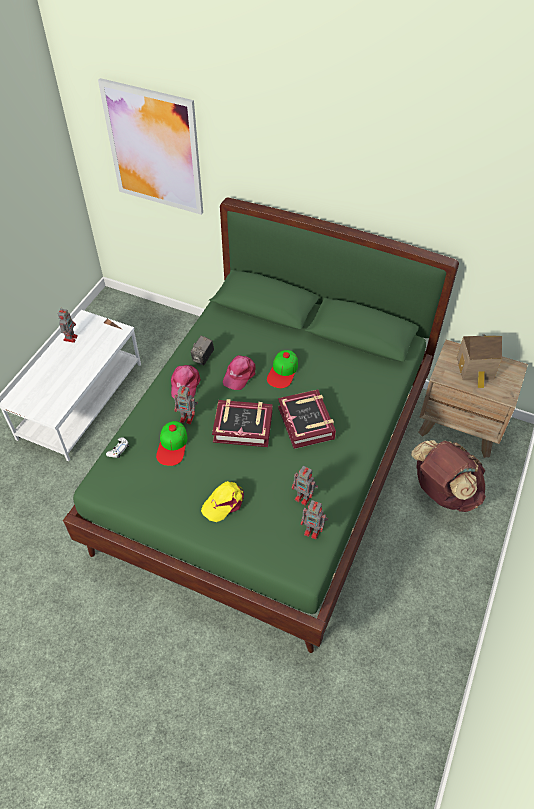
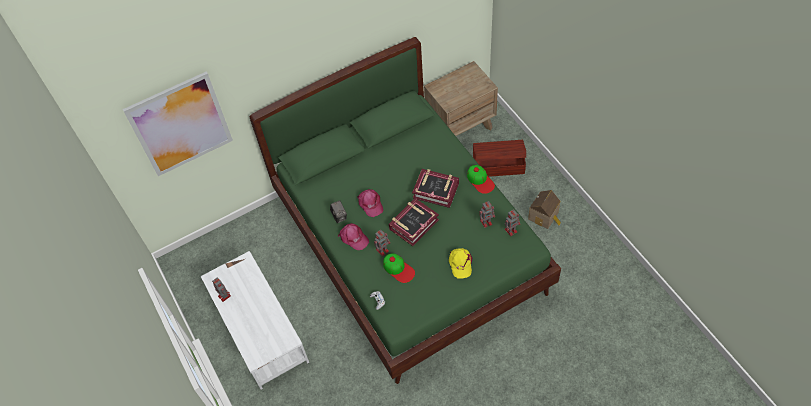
camera: 50 degrees left, 5 degrees up
cap [267,350,298,388] -> cap moved to [467,165,495,194]
brown backpack [411,440,486,512] -> brown storage box [473,140,526,177]
toy house [457,334,502,388] -> toy house moved to [528,190,561,229]

